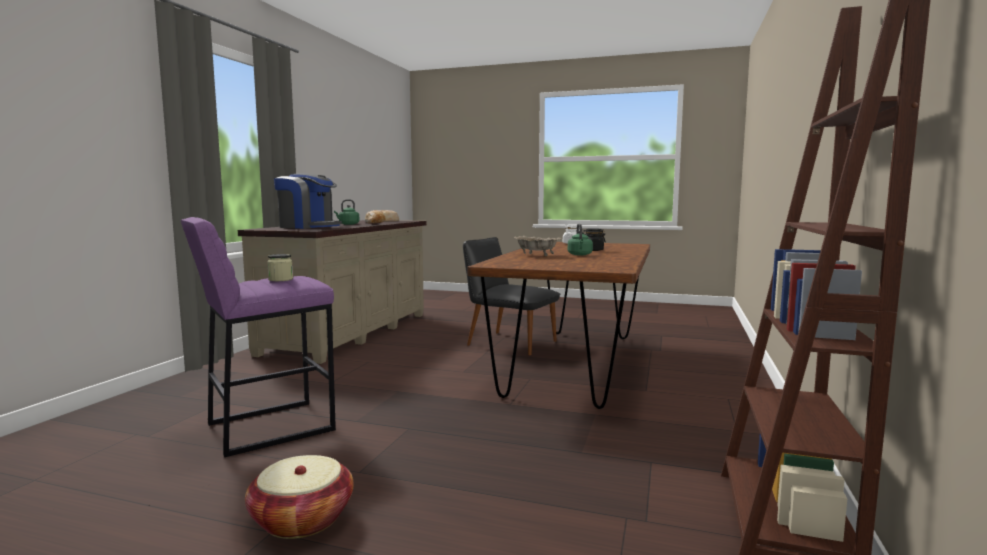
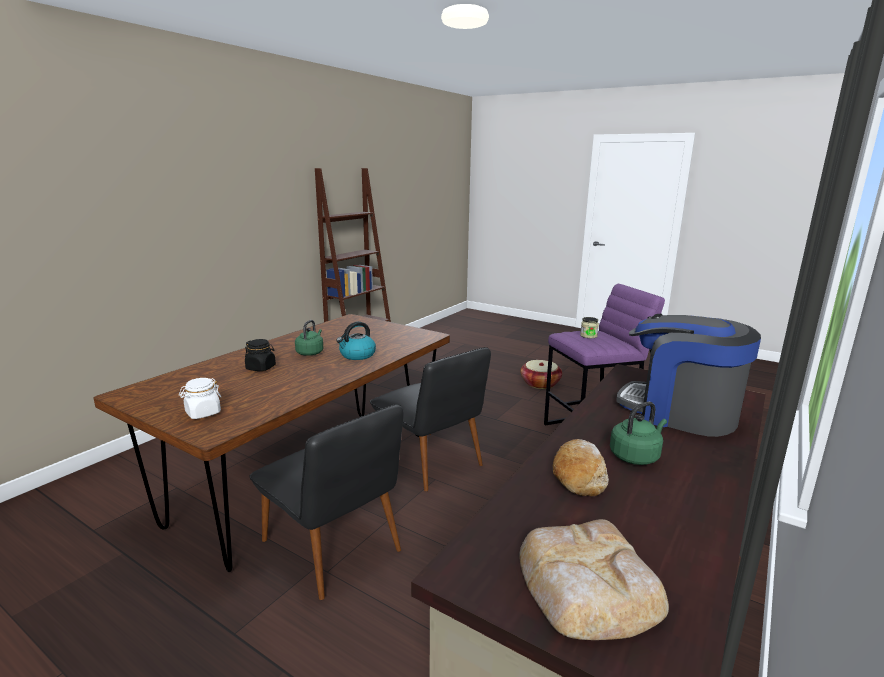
camera: 165 degrees left, 10 degrees up
beige bowl [514,236,561,256] -> kettle [336,322,376,360]
none -> black chair [370,347,491,491]

